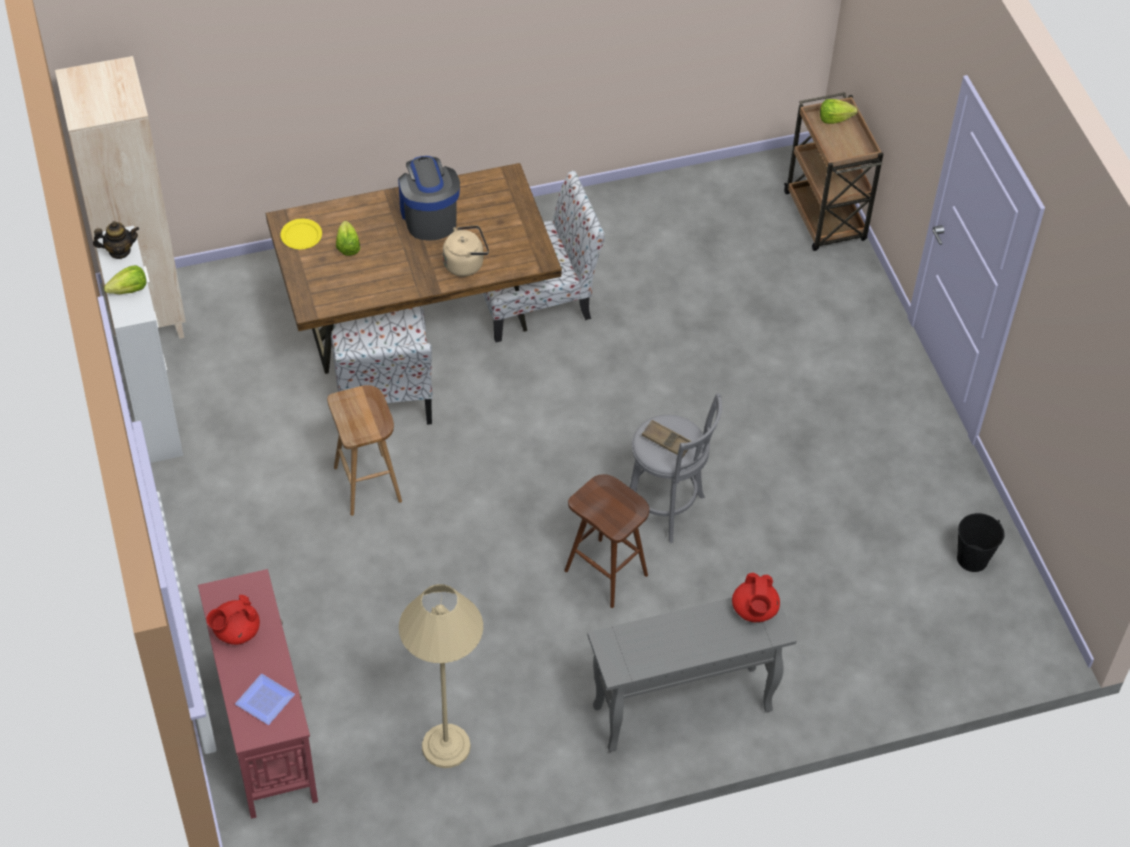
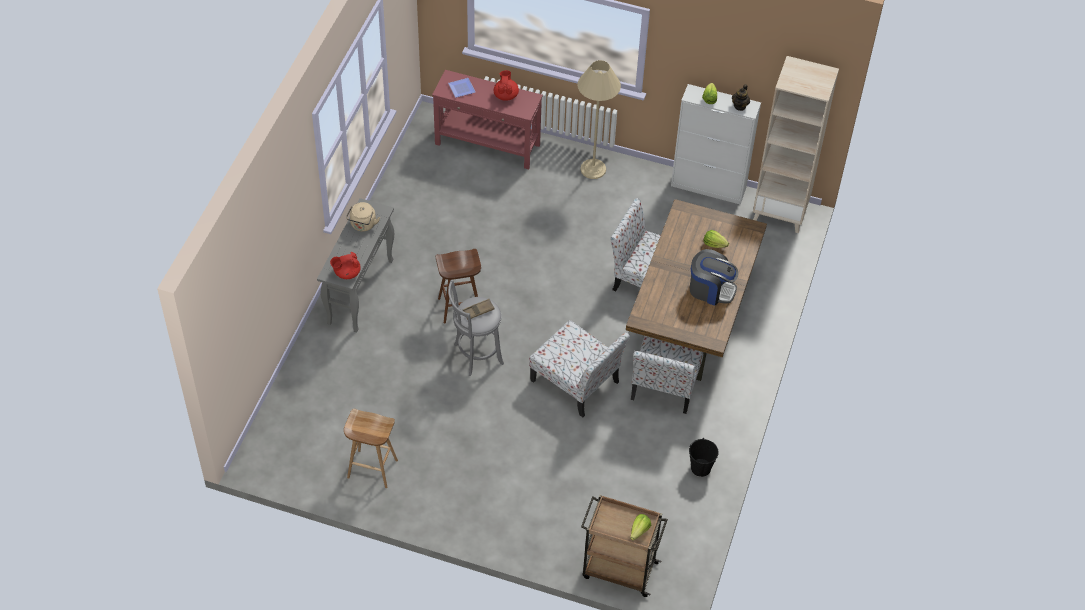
camera: 125 degrees right, 0 degrees up
yellow plate [280,219,322,249] -> none
brown stool [327,385,402,516] -> brown stool moved to [344,409,398,488]
beige floor lamp [399,584,483,768] -> beige floor lamp moved to [577,60,621,179]
beige kettle [443,225,489,276] -> beige kettle moved to [346,202,380,231]
red teapot [732,573,780,622] -> red teapot turned 60 degrees counterclockwise [330,252,361,279]
black bucket [957,513,1004,572] -> black bucket moved to [689,438,719,477]
none -> chair [529,320,630,417]

